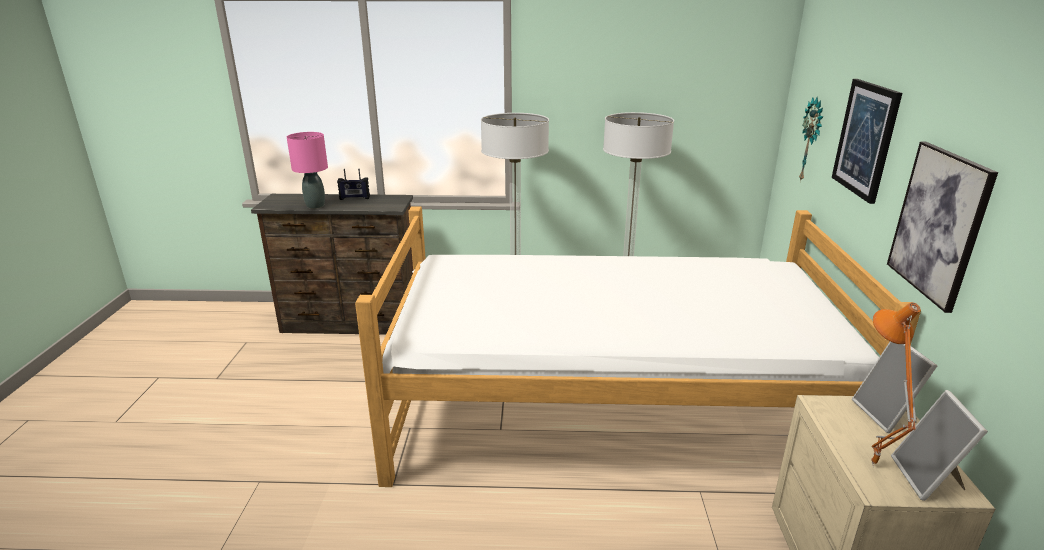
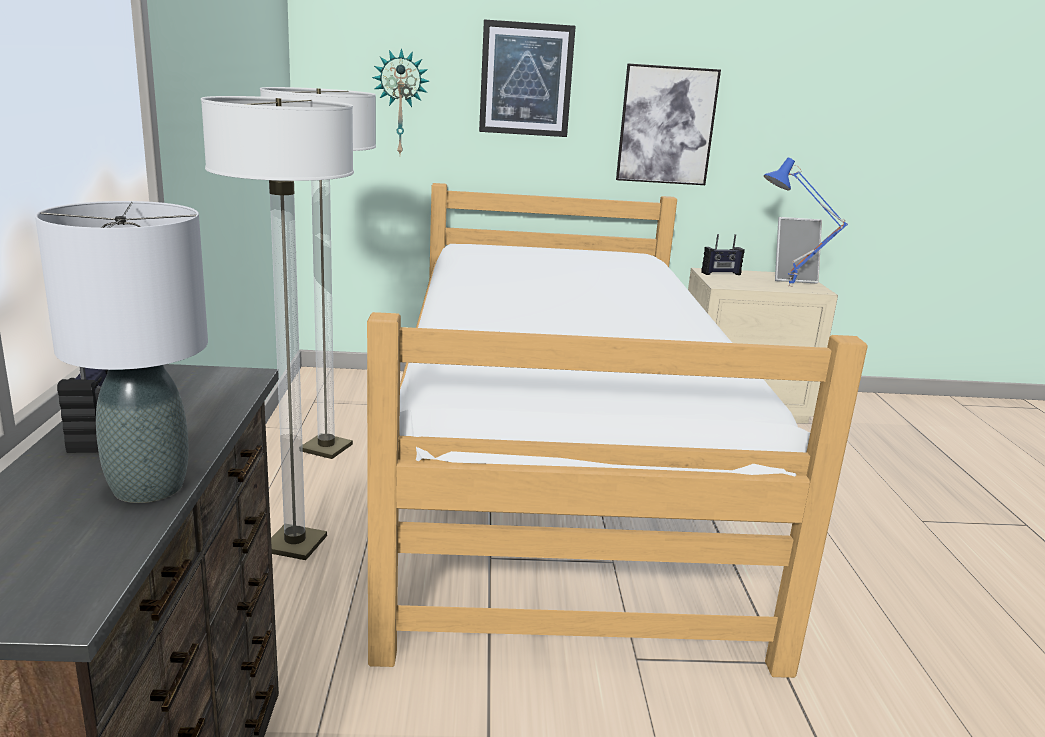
camera: 95 degrees left, 5 degrees down
pink table lamp [287,132,328,209] -> grey table lamp [35,201,208,503]
picture frame [852,342,937,433] -> radio [701,234,745,275]
orange table lamp [871,302,921,467] -> blue table lamp [764,158,848,287]

